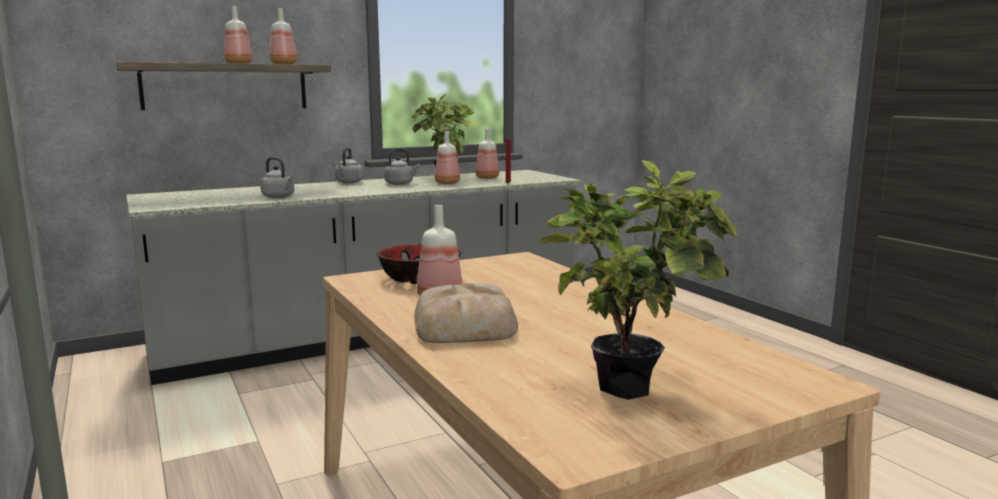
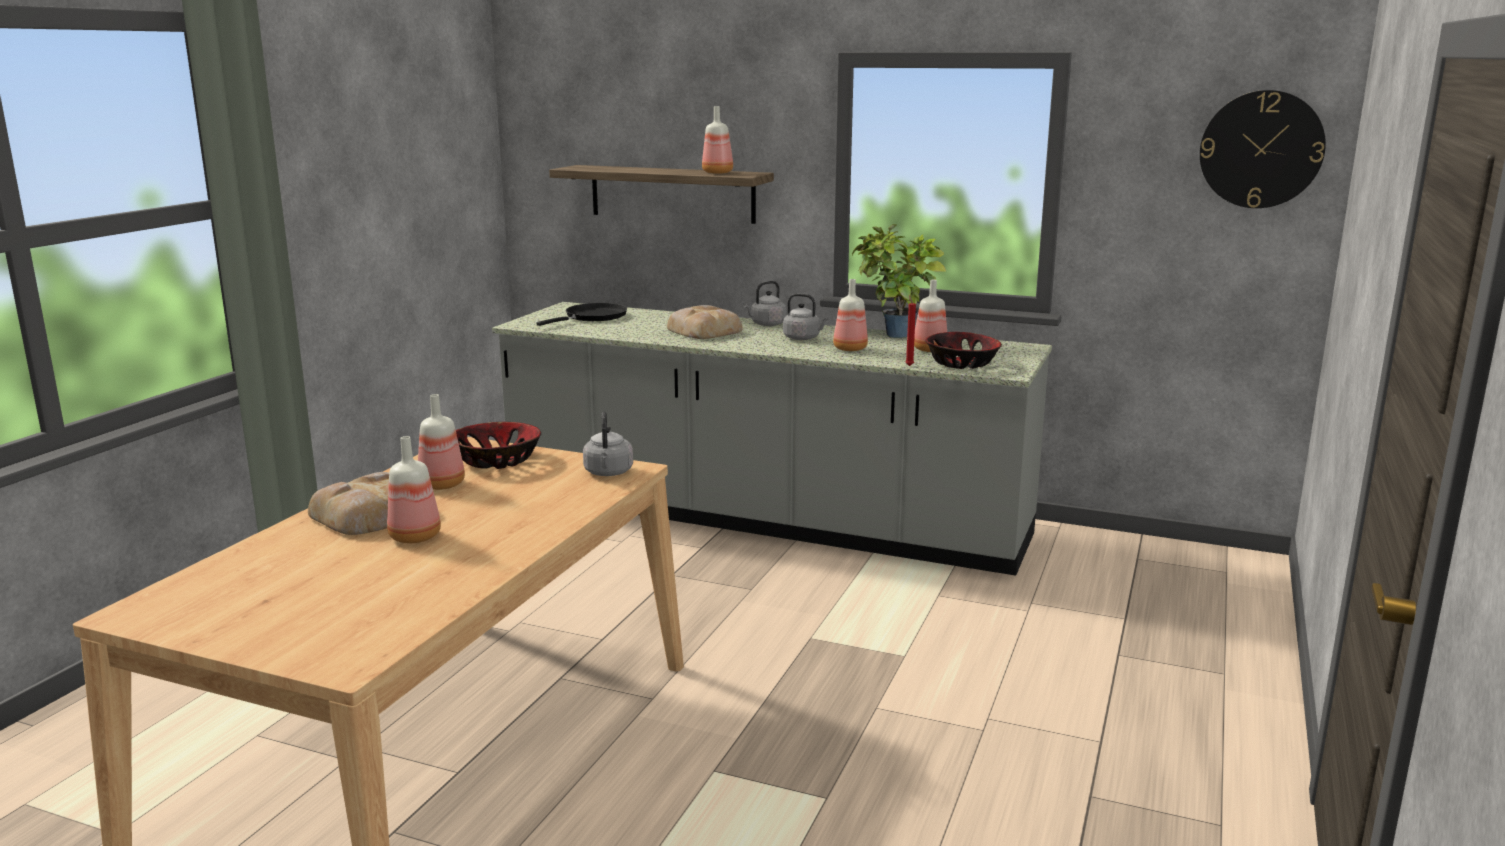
camera: 50 degrees right, 5 degrees up
bottle [224,6,253,64] -> bottle moved to [387,436,441,543]
grey kettle [260,157,294,198] -> grey kettle moved to [583,412,633,476]
potted plant [538,160,737,400] -> none
none -> black frying pan [537,303,627,326]
none -> bread [667,305,743,339]
none -> bowl [925,332,1002,369]
none -> wall clock [1200,90,1326,208]

